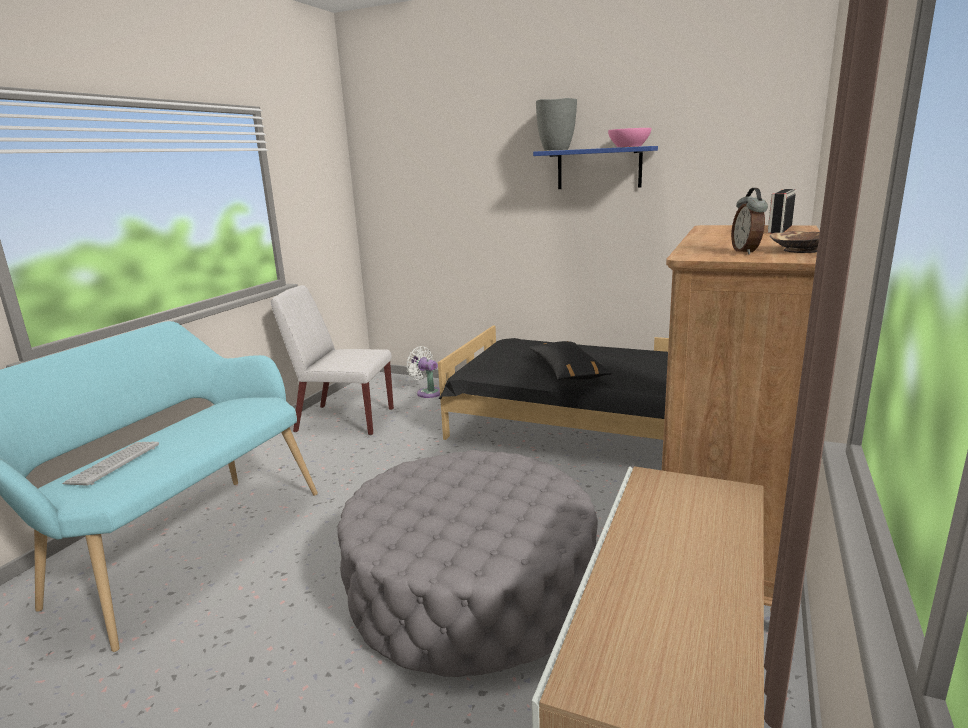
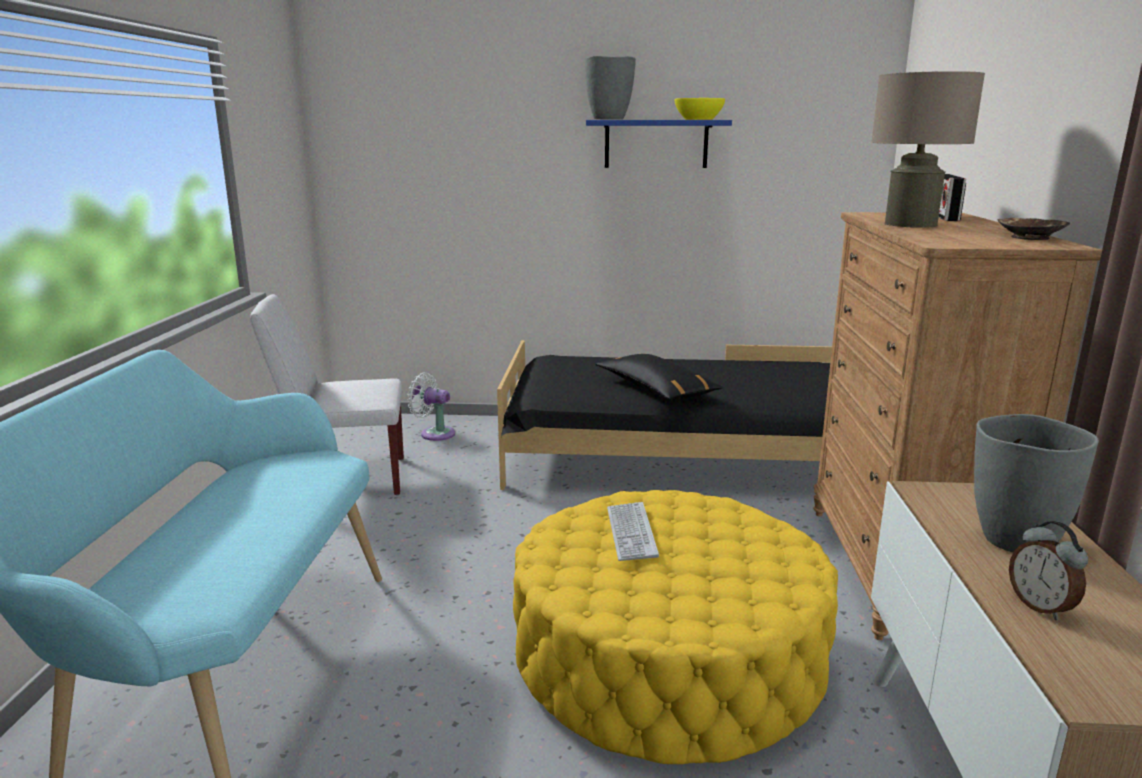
camera: 20 degrees left, 0 degrees up
keyboard [62,442,159,486] -> keyboard moved to [607,502,659,561]
grey ottoman [337,450,598,677] -> yellow ottoman [513,490,838,764]
pink bowl [608,128,651,147] -> yellow bowl [675,98,725,120]
alarm clock [731,188,768,255] -> alarm clock moved to [1009,521,1088,620]
none -> beige table lamp [871,71,985,228]
none -> grey vase [974,414,1099,552]

